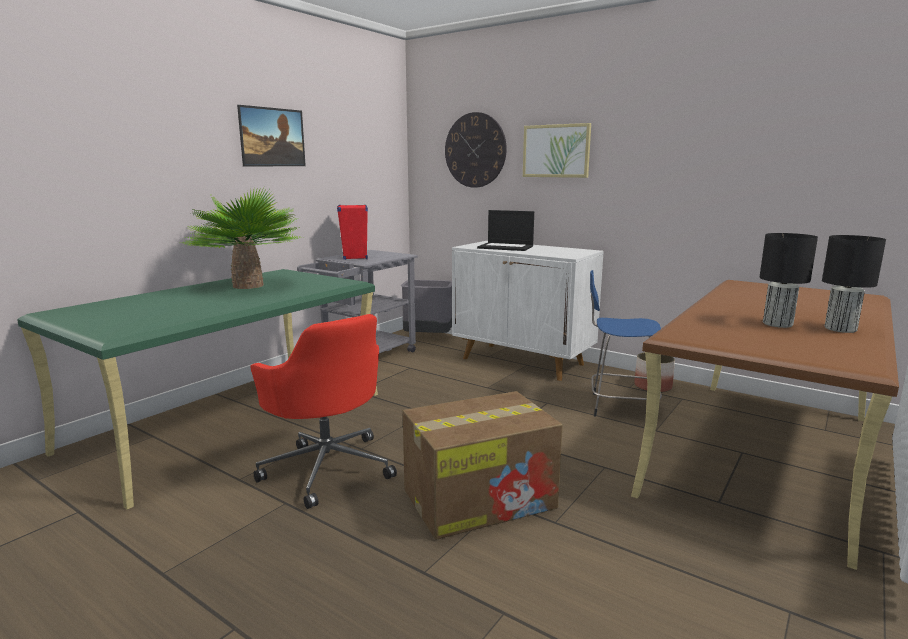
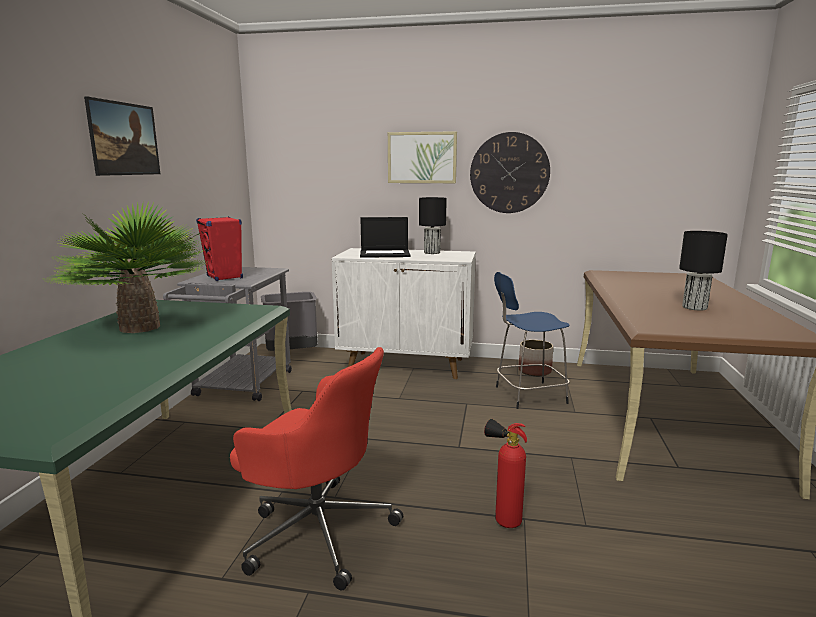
camera: 25 degrees left, 0 degrees up
cardboard box [403,391,563,540] -> fire extinguisher [484,419,527,528]
wall clock [445,112,507,188] -> wall clock moved to [470,132,550,213]
black table lamp [822,235,886,333] -> black table lamp moved to [419,197,447,254]

